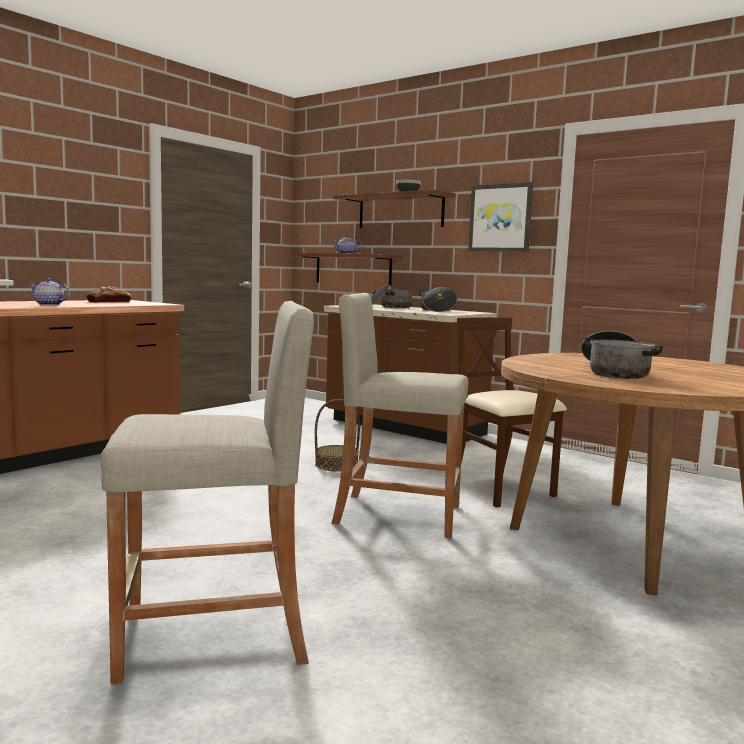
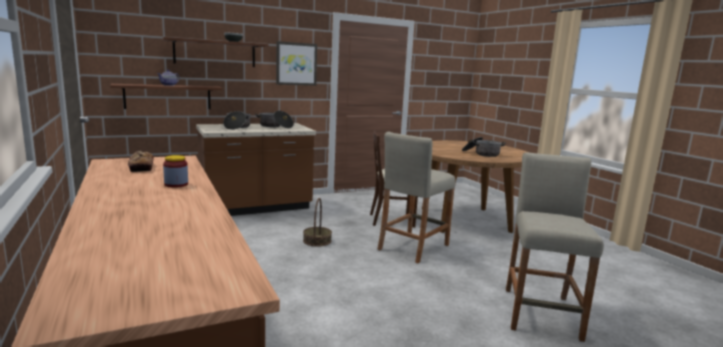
camera: 65 degrees left, 5 degrees up
teapot [29,278,70,306] -> jar [163,155,188,188]

